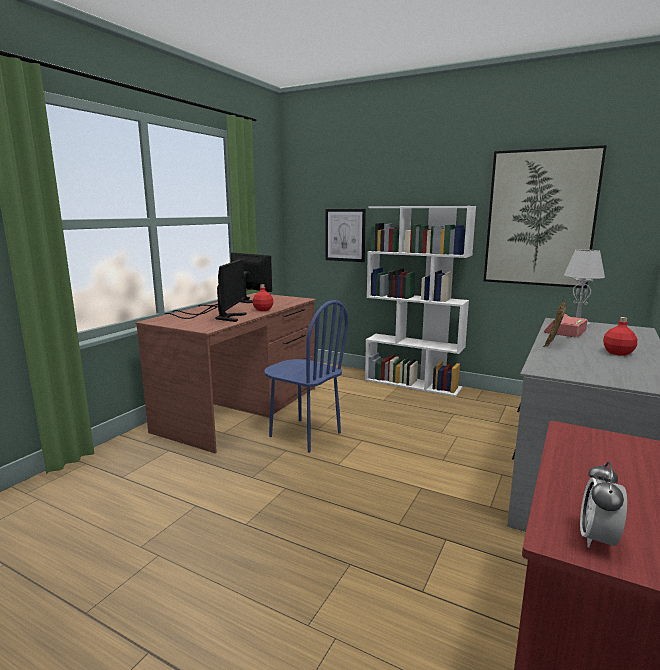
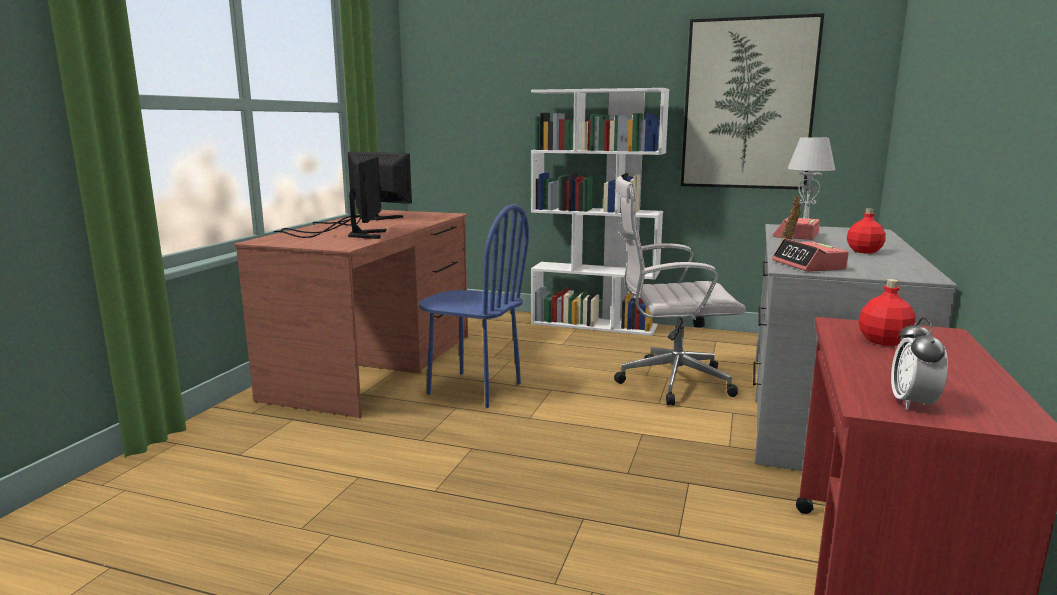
camera: 10 degrees left, 0 degrees up
red bottle [253,284,273,311] -> red bottle moved to [859,279,916,346]
picture [325,209,366,262] -> none
none -> white office chair [614,176,746,405]
none -> alarm clock [772,238,849,272]

